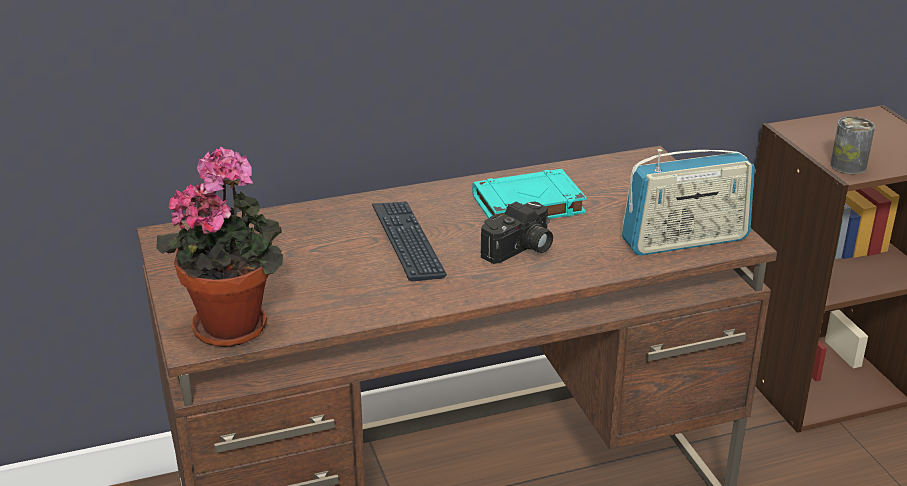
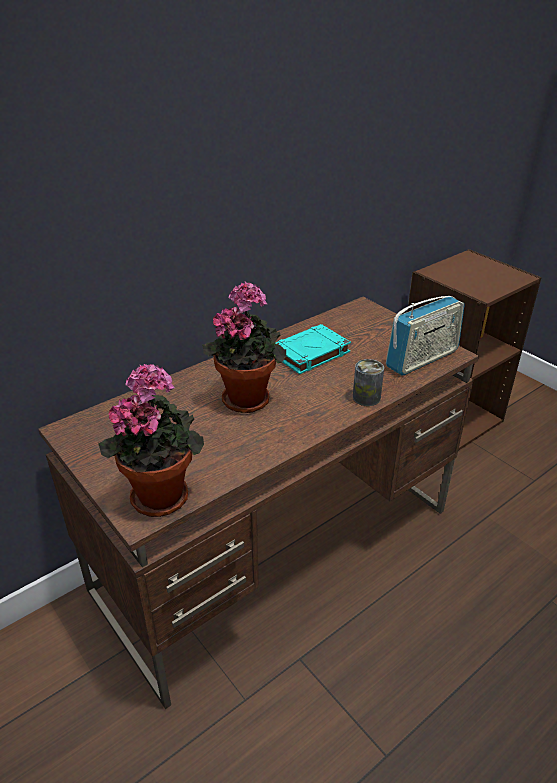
camera: 20 degrees left, 5 degrees up
keyboard [372,201,447,281] -> potted plant [202,282,286,413]
camera [481,201,553,264] -> none
can [831,117,875,174] -> can moved to [353,359,384,406]

